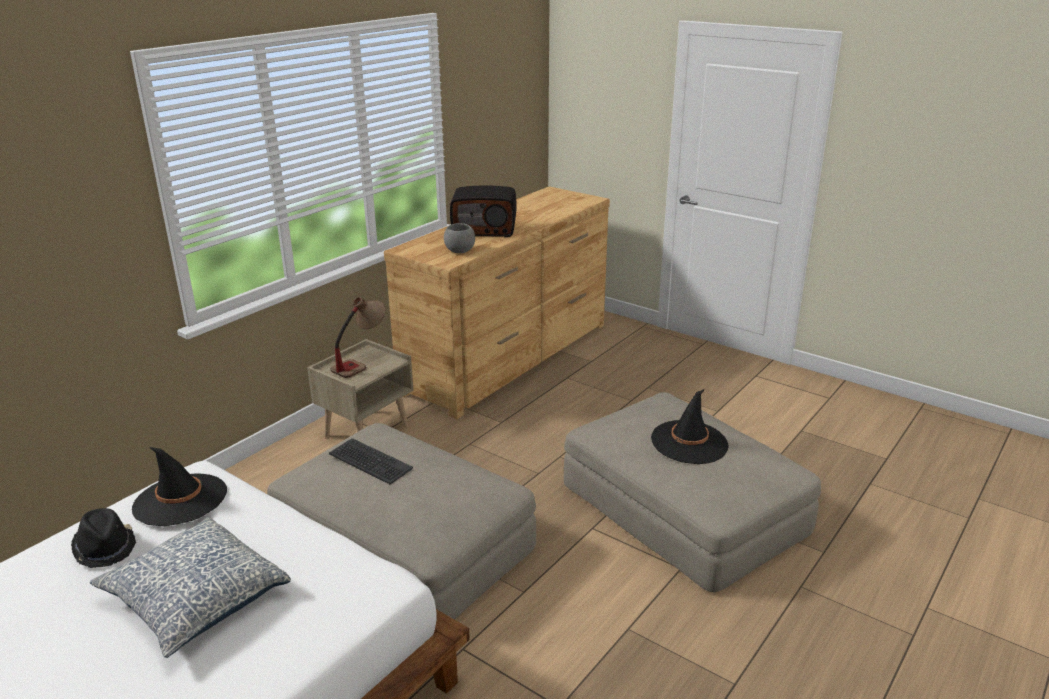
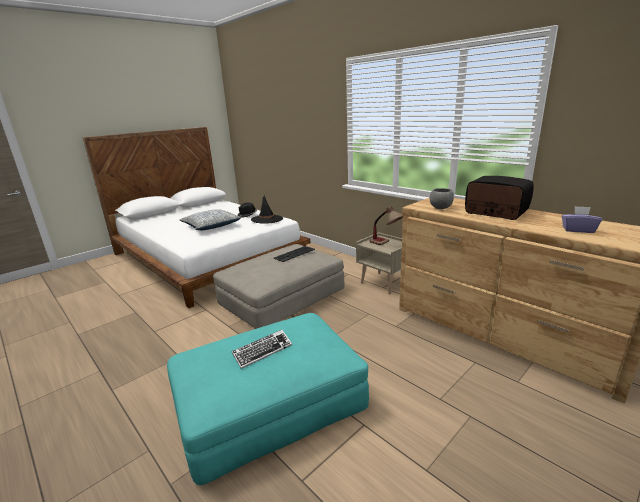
camera: 100 degrees right, 5 degrees down
radio [450,185,517,237] -> radio turned 120 degrees clockwise [465,176,534,220]
beige ottoman [564,392,821,592] -> turquoise ottoman [167,313,369,485]
black hat [651,389,729,464] -> keyboard [232,330,292,369]
none -> purple tissue box [562,206,602,233]

